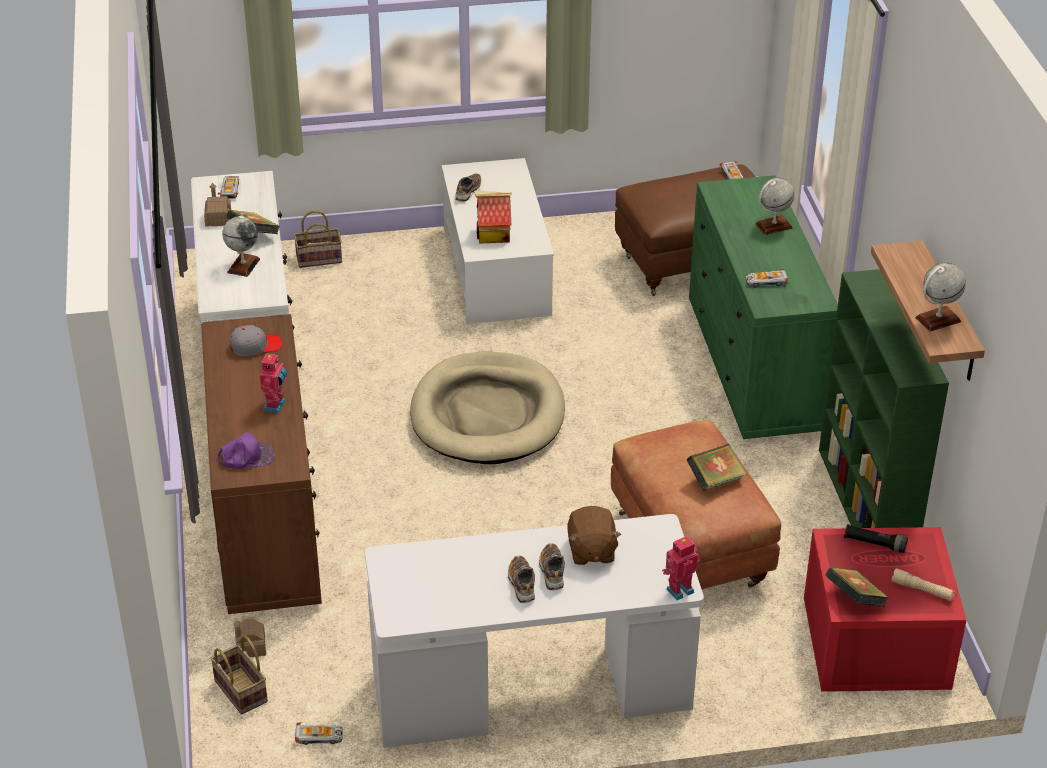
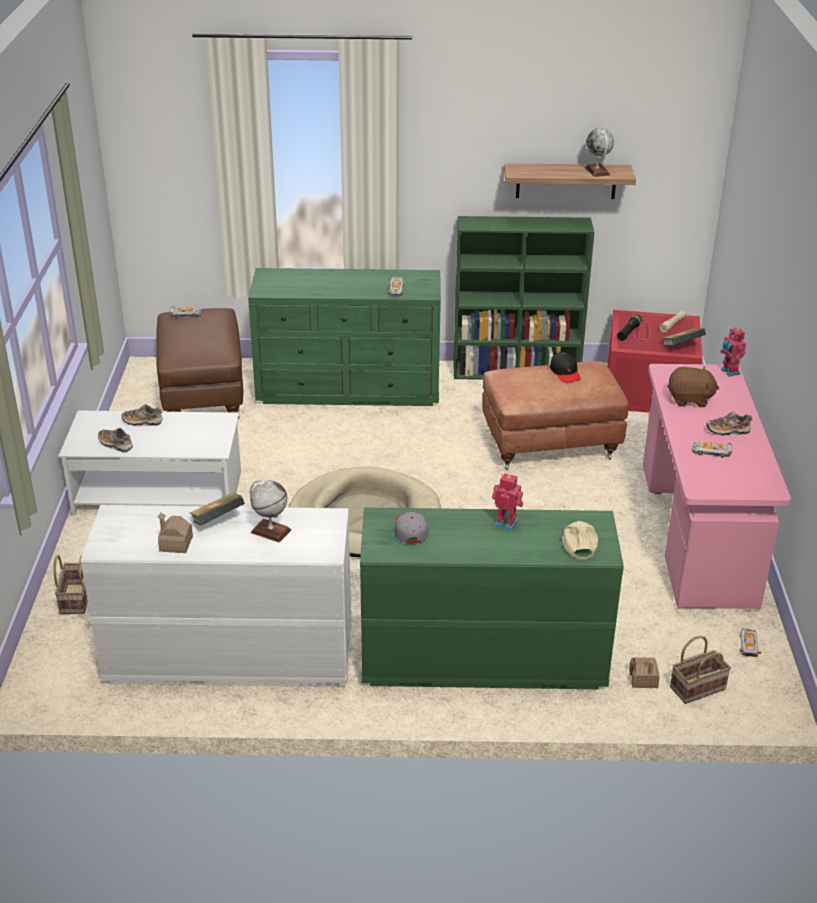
camera: 80 degrees left, 5 degrees down
brown dresser [201,314,322,614] -> green dresser [360,507,624,689]
toy car [217,176,239,198] -> toy car moved to [692,442,732,458]
purple cap [217,432,275,469] -> beige cap [561,521,598,560]
white desk [365,514,704,748] -> pink desk [643,364,791,609]
toy house [474,190,512,244] -> none
shoe [539,543,565,591] -> shoe moved to [122,404,163,427]
book [687,444,746,491] -> black cap [550,352,581,383]
globe [755,178,794,235] -> none

